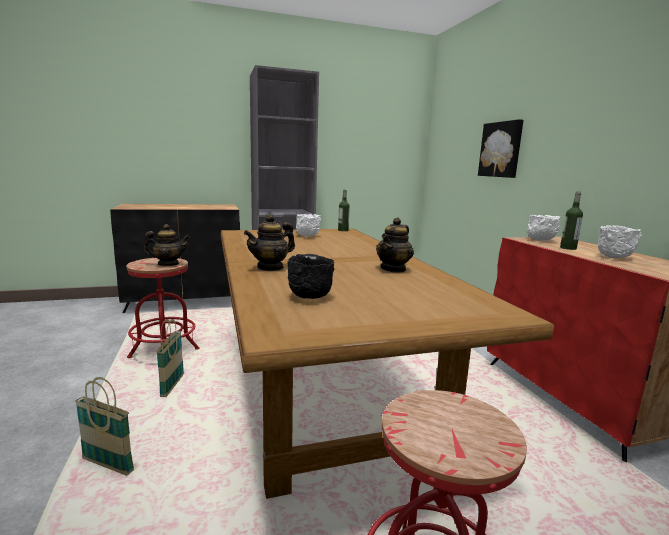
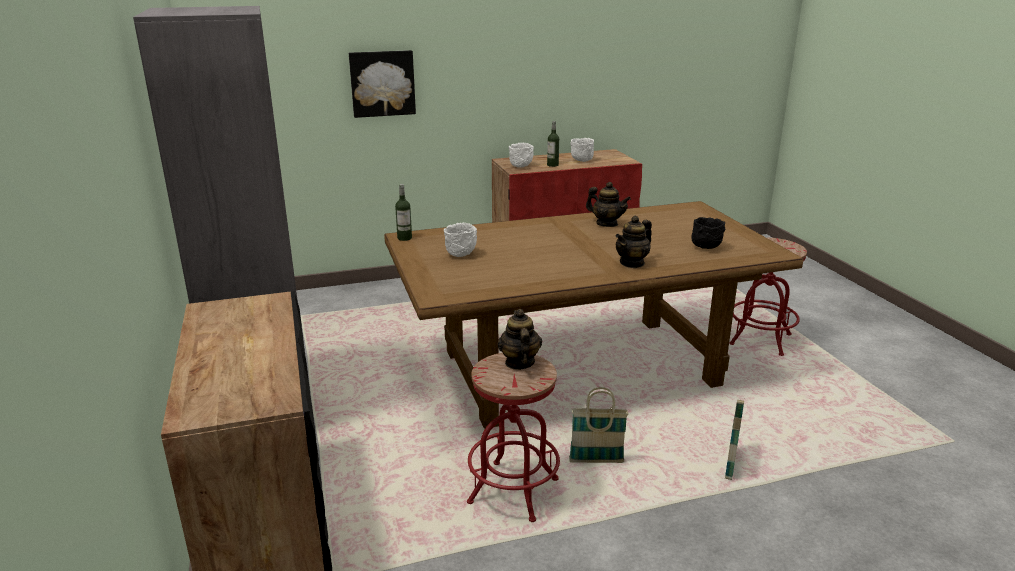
camera: 90 degrees left, 10 degrees up
teapot [244,214,295,271] -> teapot turned 90 degrees clockwise [616,216,652,268]

